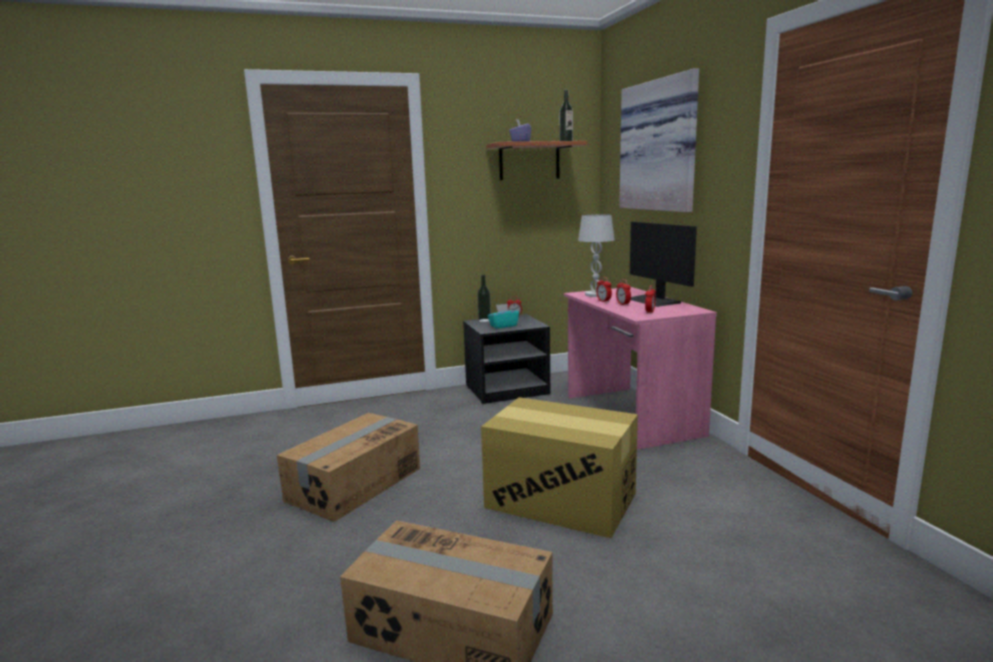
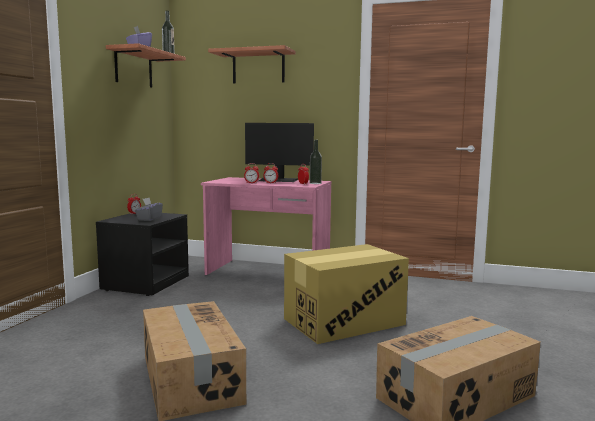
camera: 55 degrees left, 5 degrees down
bottle [477,275,491,322] -> bottle moved to [310,140,322,184]
turquoise tissue box [487,303,519,328] -> grey tissue box [135,198,163,221]
white table lamp [578,214,615,297] -> none
picture [619,68,699,212] -> shelf [208,45,295,84]

